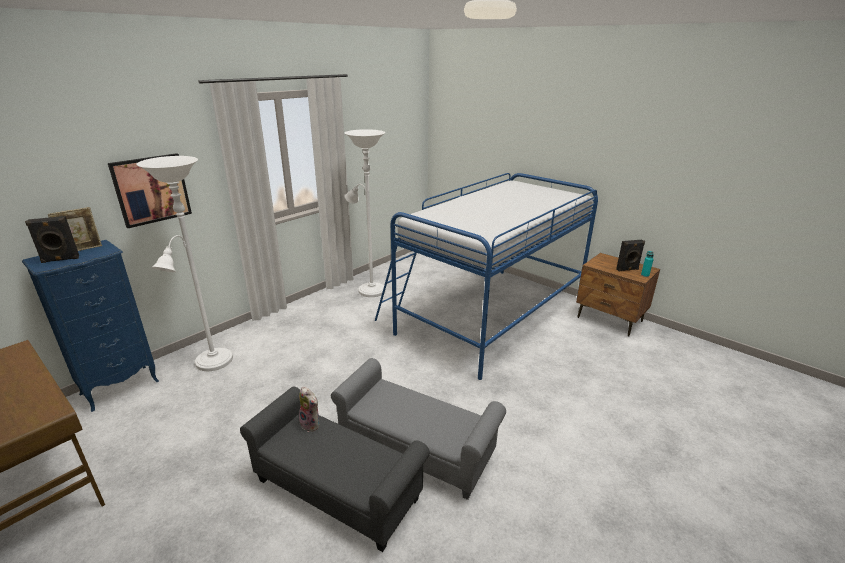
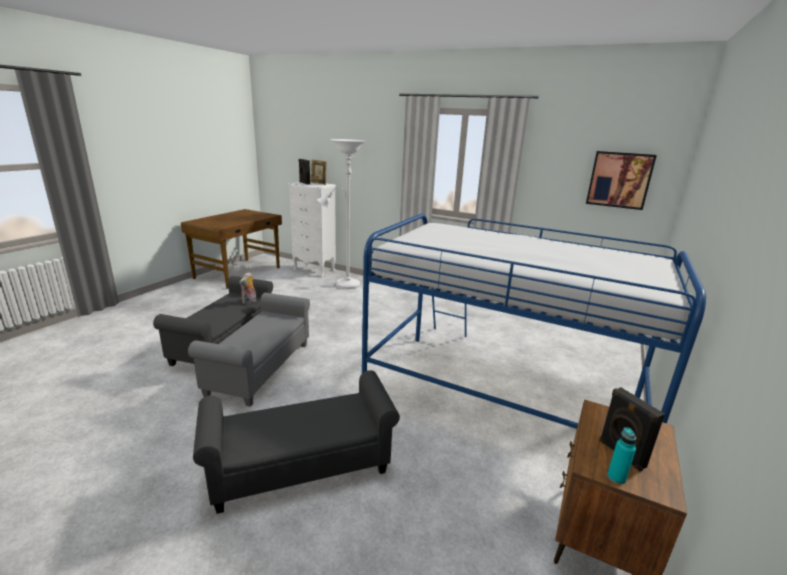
camera: 75 degrees right, 5 degrees down
blue dresser [22,240,159,412] -> white dresser [288,182,336,277]
picture [108,153,192,228] -> picture moved to [586,151,657,210]
white floor lamp [344,129,386,297] -> none
none -> grey ottoman [193,370,400,514]

